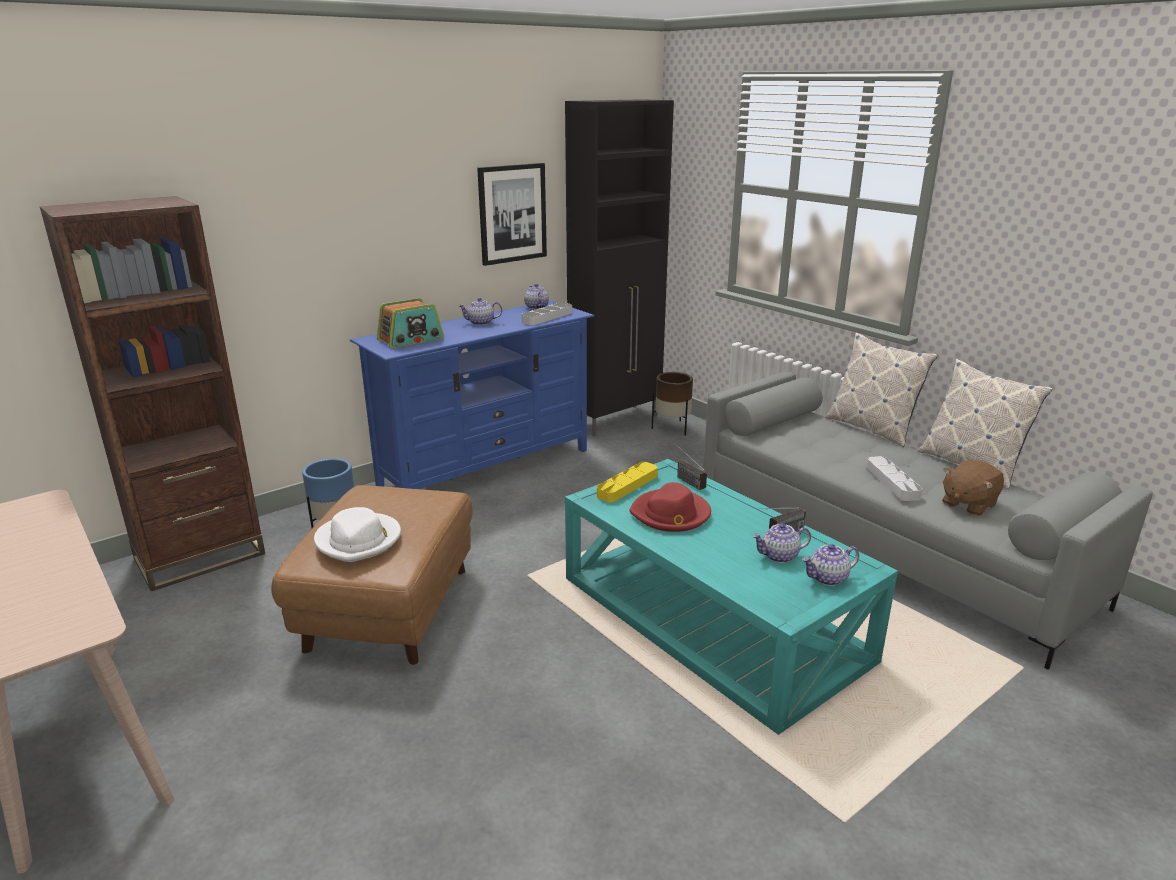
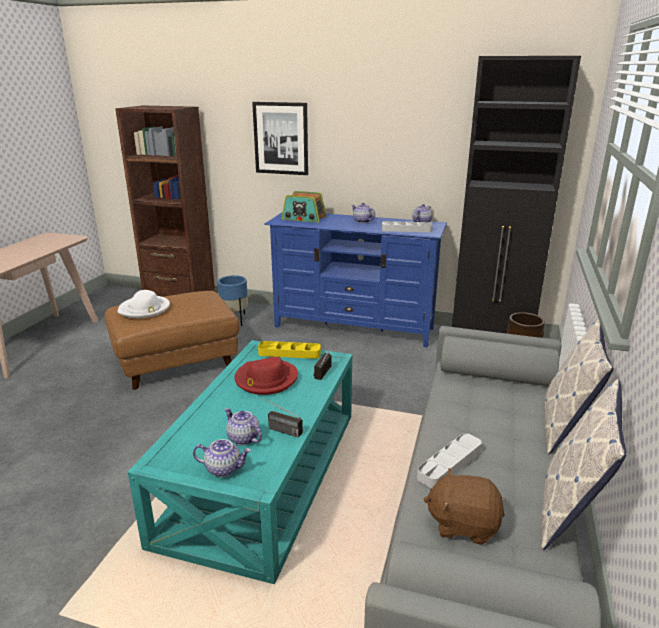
camera: 55 degrees right, 0 degrees up
picture [477,163,547,266] -> picture moved to [252,102,308,175]
teapot [802,544,859,586] -> teapot turned 150 degrees clockwise [193,439,251,477]

